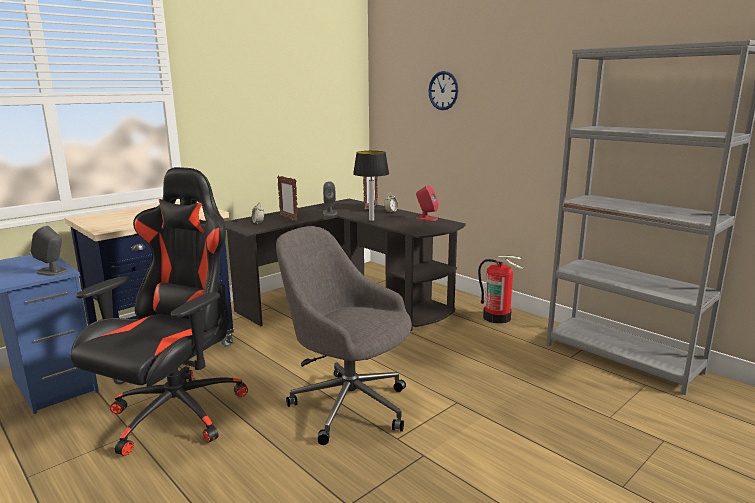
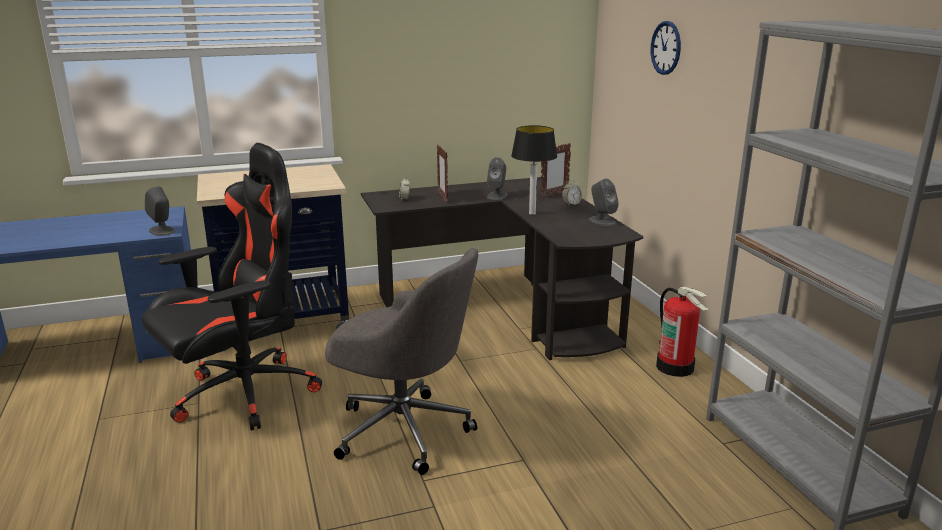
camera: 25 degrees right, 5 degrees up
grey office chair [276,226,412,445] -> grey office chair turned 150 degrees clockwise [325,248,478,475]
red speaker [416,186,439,221] -> grey speaker [589,179,619,226]

